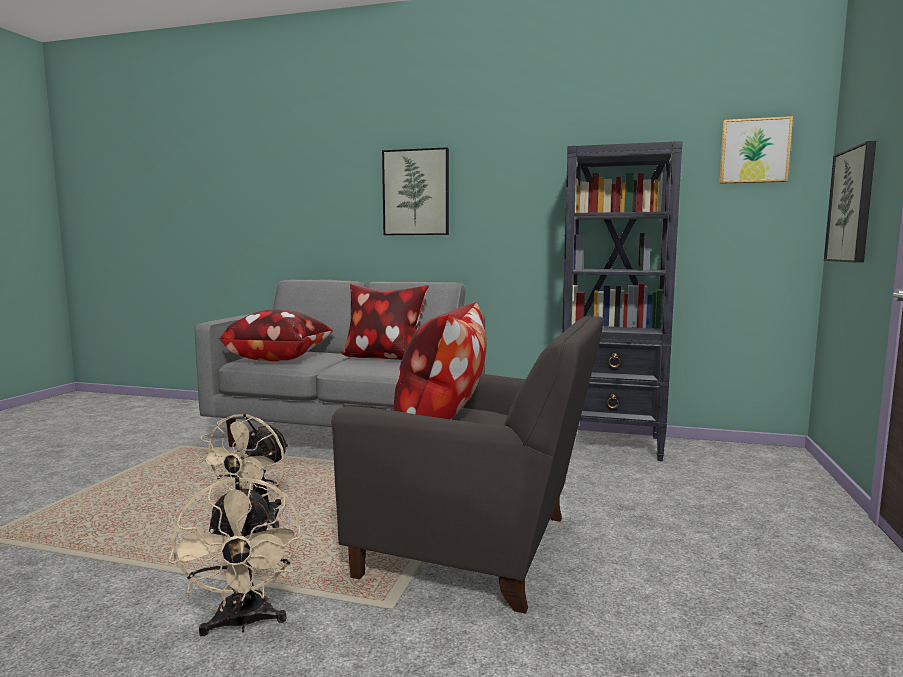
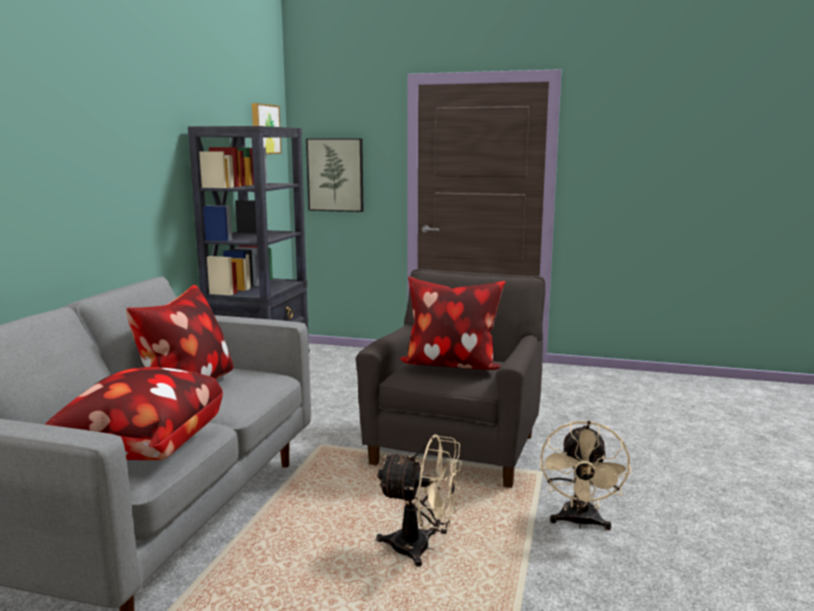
camera: 90 degrees left, 5 degrees up
beige fan [169,477,301,636] -> beige fan turned 120 degrees clockwise [540,420,631,530]
picture [382,147,449,235] -> none

